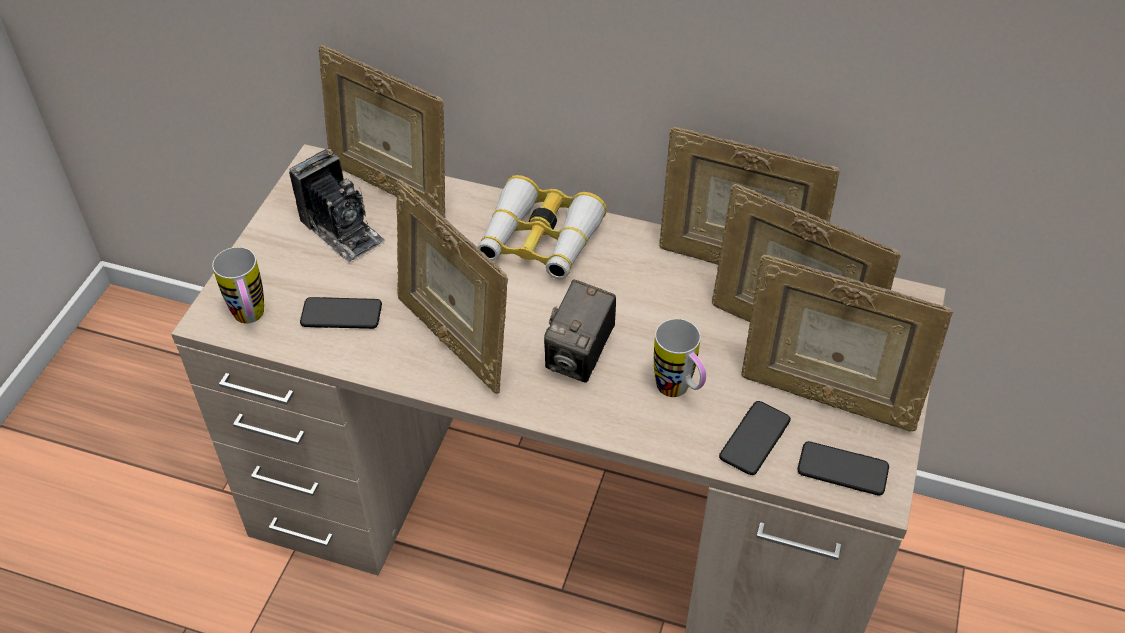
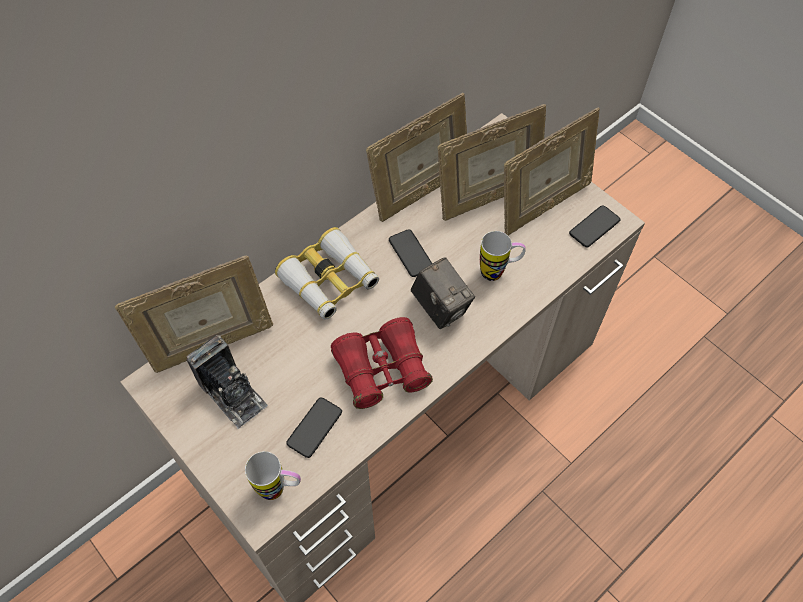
camera: 60 degrees left, 10 degrees up
camera [289,149,385,263] -> camera turned 60 degrees clockwise [186,335,268,429]
picture frame [396,179,508,394] -> red binoculars [331,317,433,409]
phone [719,401,791,475] -> phone moved to [389,229,433,277]

